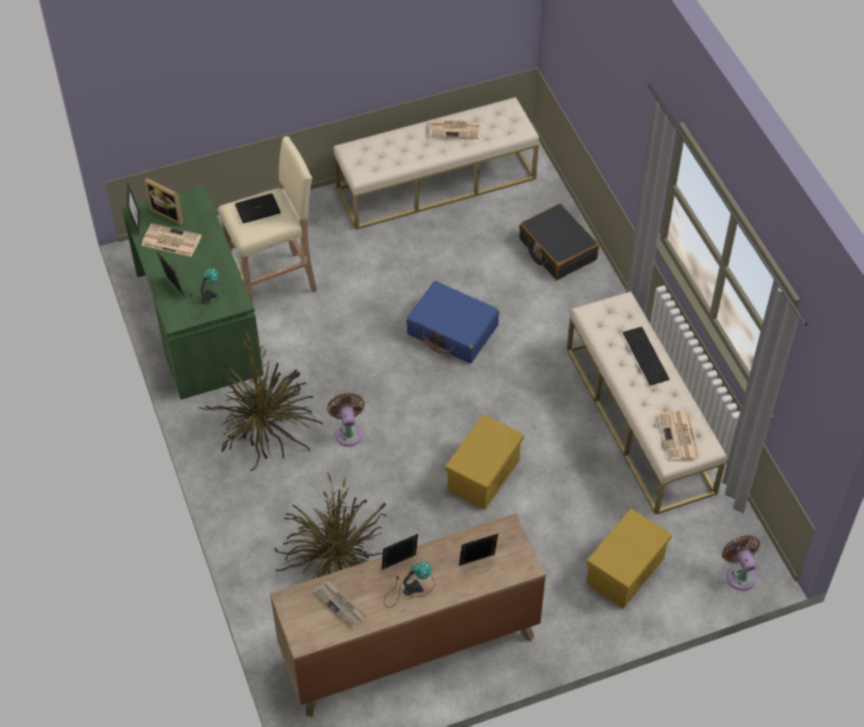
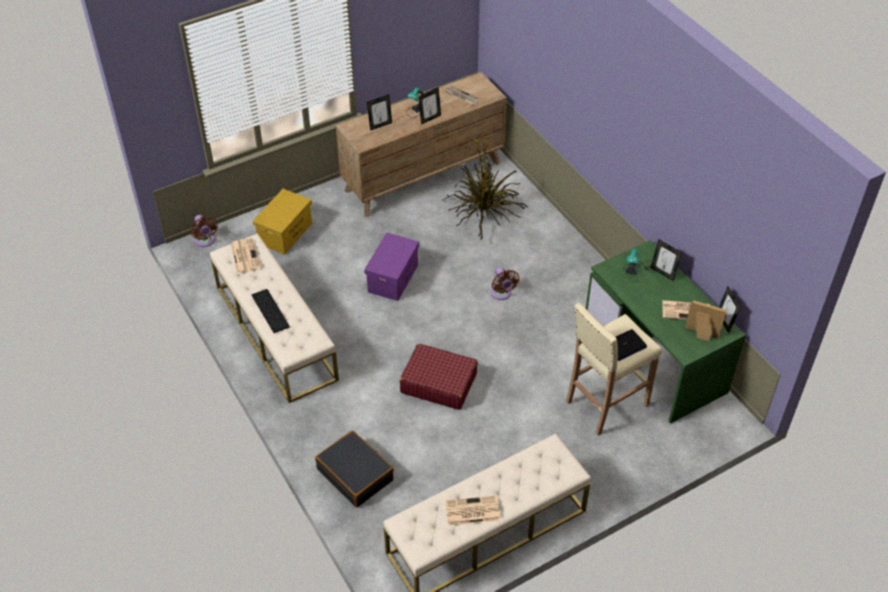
camera: 170 degrees right, 5 degrees down
potted plant [199,332,323,471] -> none
blue suitcase [406,281,499,363] -> red suitcase [400,344,478,410]
yellow storage box [445,414,524,510] -> purple storage box [364,233,419,301]

